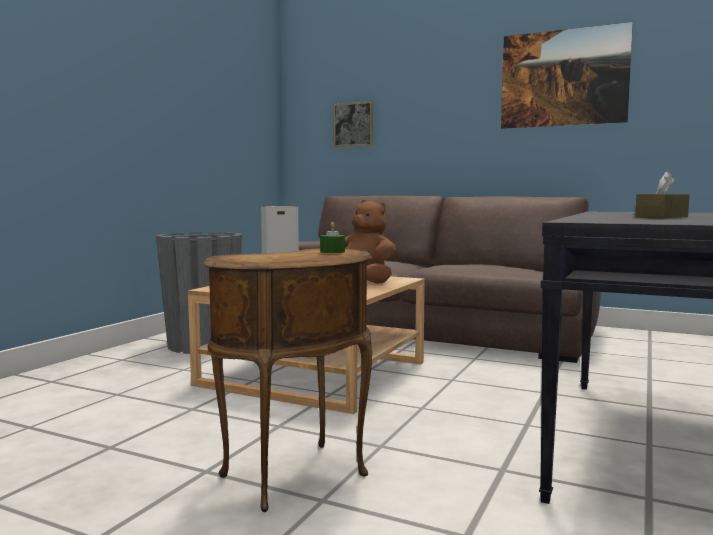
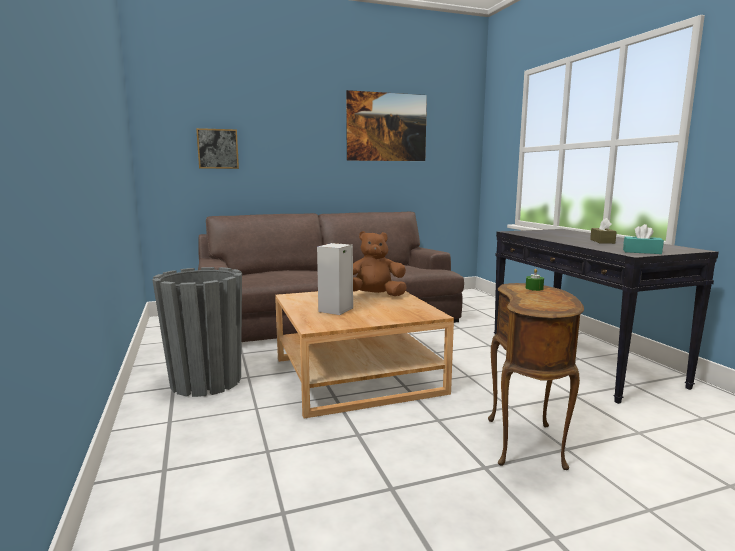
camera: 45 degrees left, 5 degrees up
none -> turquoise tissue box [623,224,664,254]

